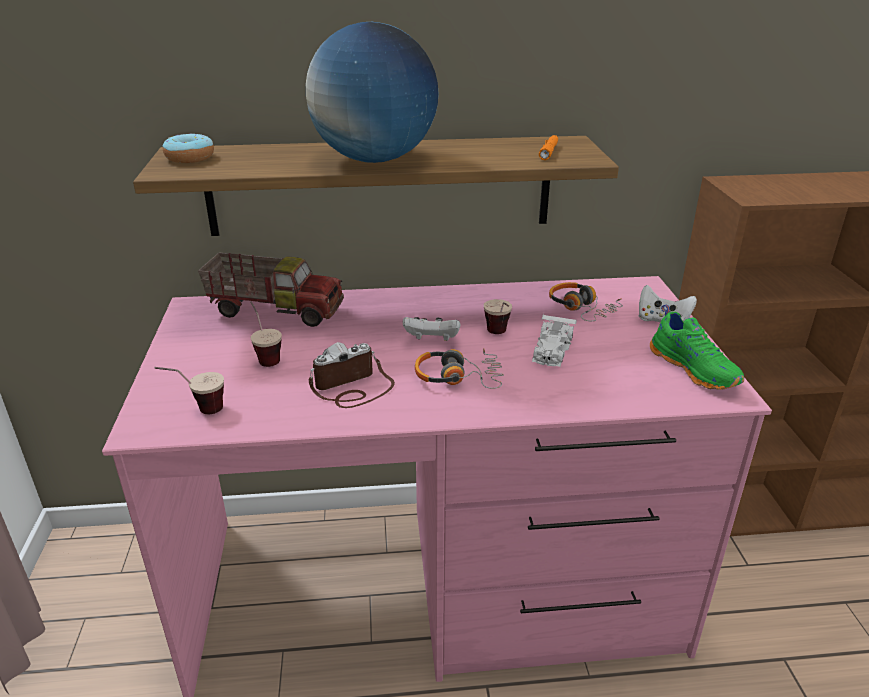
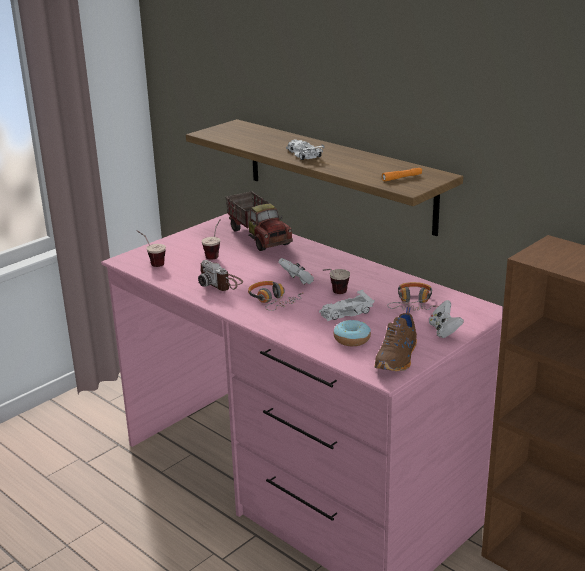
camera: 50 degrees right, 5 degrees down
donut [163,133,214,163] -> donut moved to [334,320,371,346]
globe [306,22,439,163] -> white toy car [286,139,325,160]
camera [309,342,395,408] -> camera turned 150 degrees counterclockwise [198,260,243,291]
green shoe [650,304,744,390] -> brown shoe [374,307,417,371]

